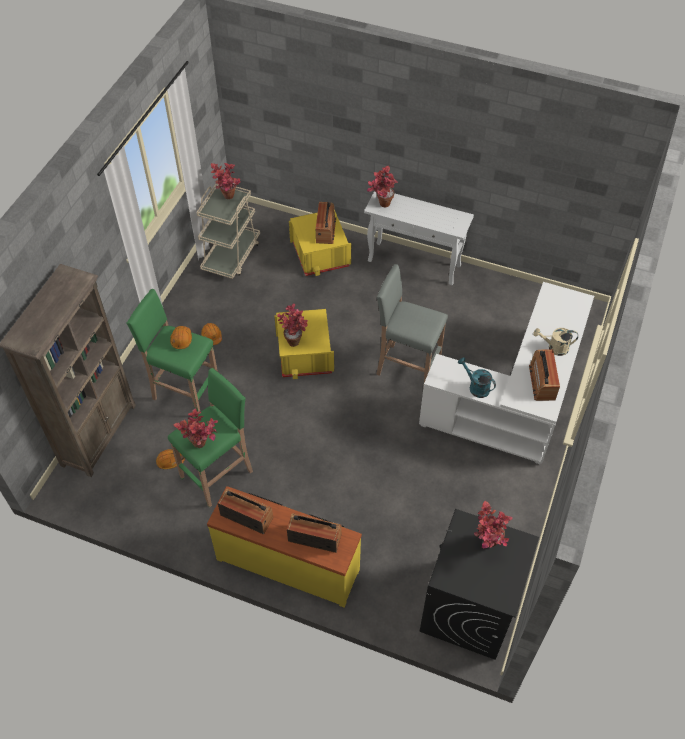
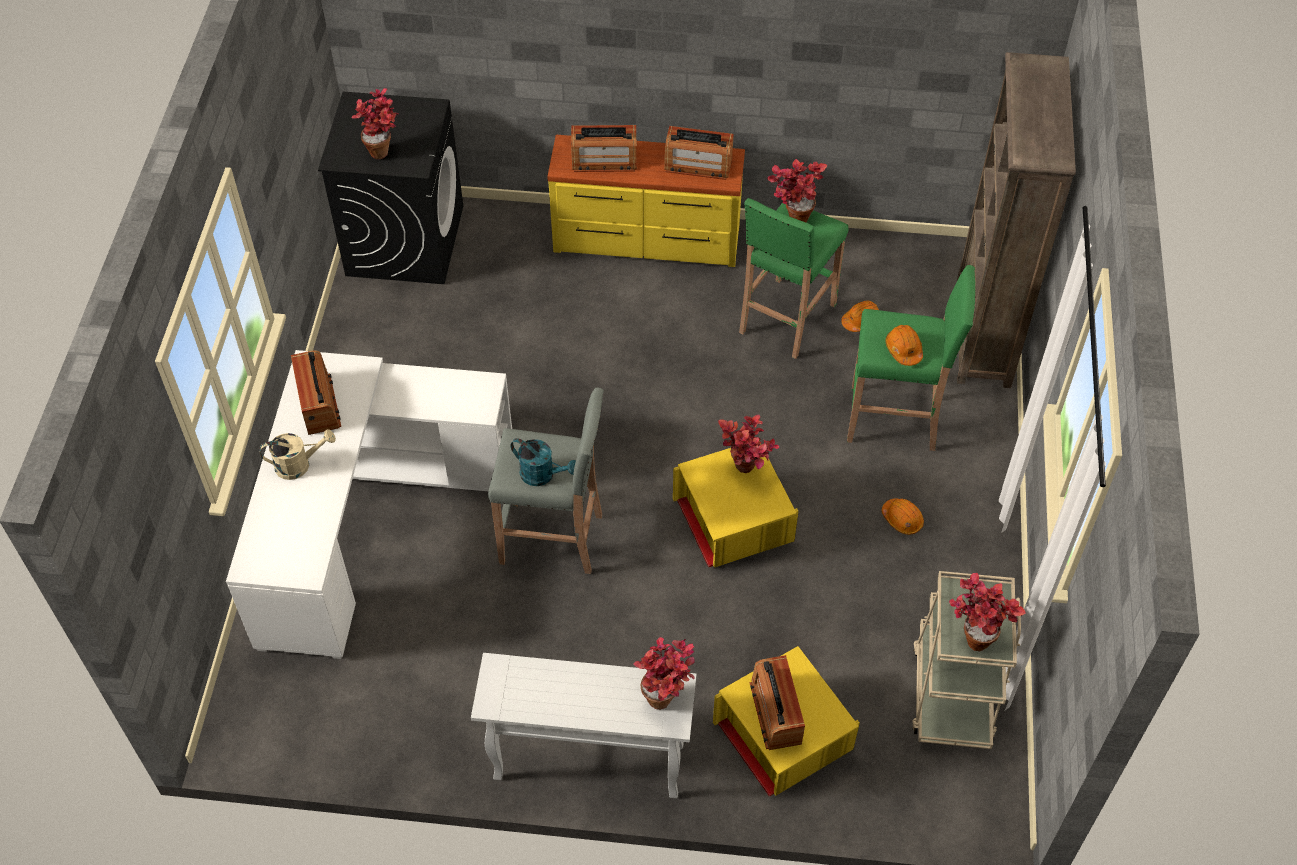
camera: 165 degrees right, 0 degrees up
turquoise watering can [458,357,496,398] -> turquoise watering can moved to [510,438,576,486]

